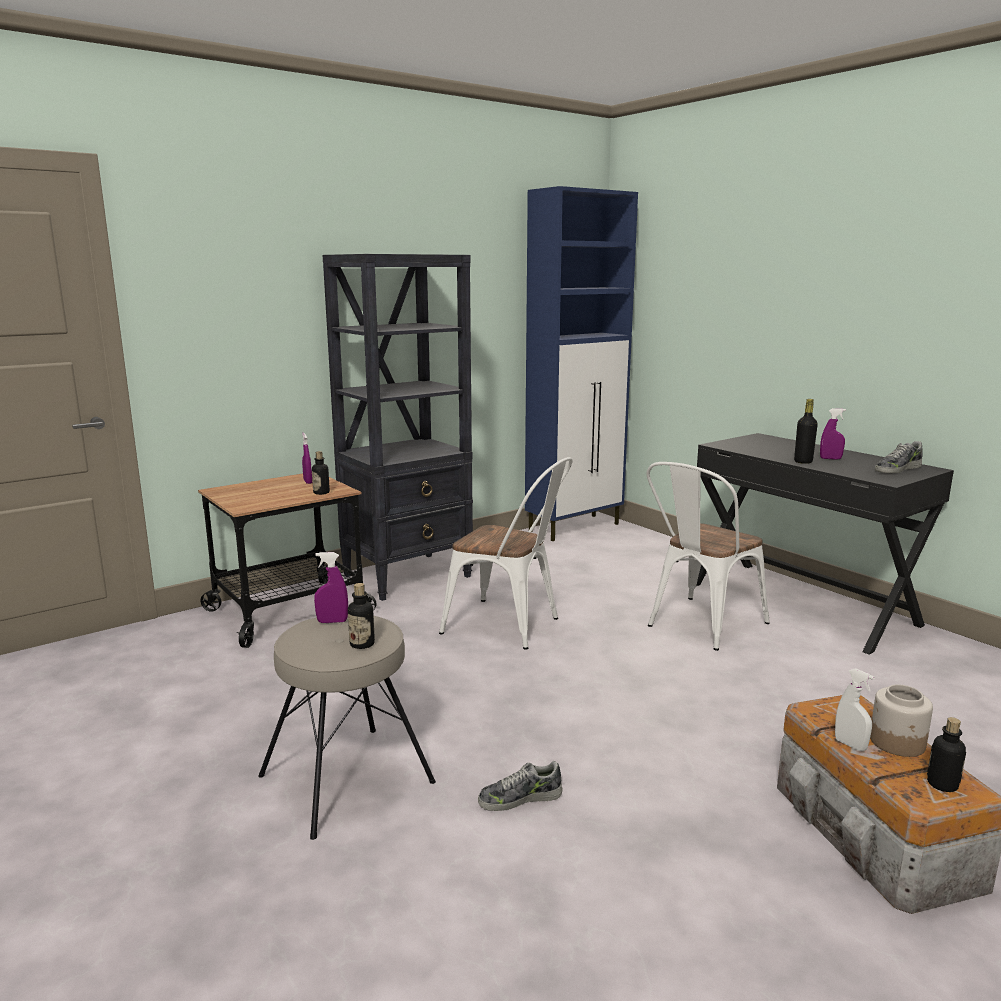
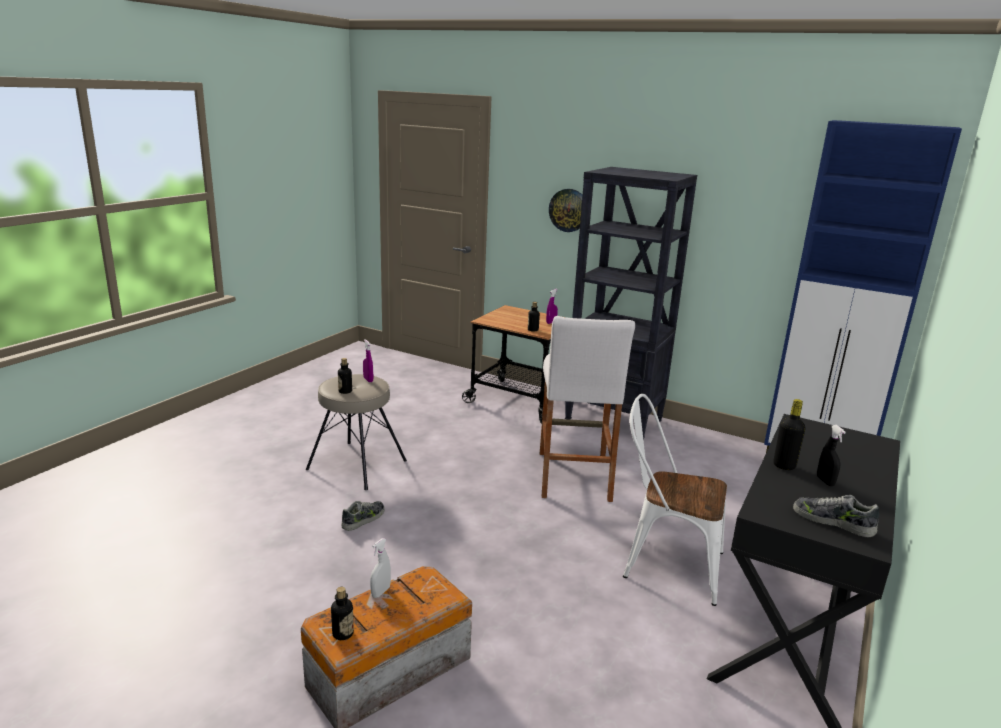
camera: 65 degrees right, 5 degrees up
white chair [439,457,572,650] -> white stool [540,316,635,502]
shoe [478,761,562,811] -> shoe turned 75 degrees clockwise [341,501,385,531]
purple spray bottle [820,408,846,460] -> black spray bottle [817,425,846,486]
jar [870,684,933,757] -> none
none -> wall clock [549,189,583,232]

